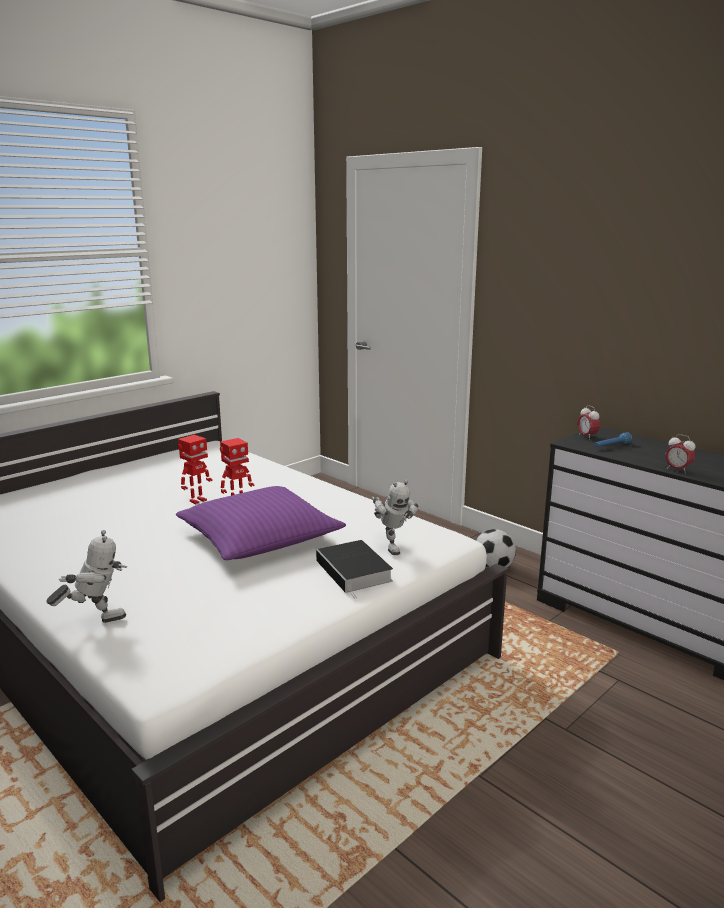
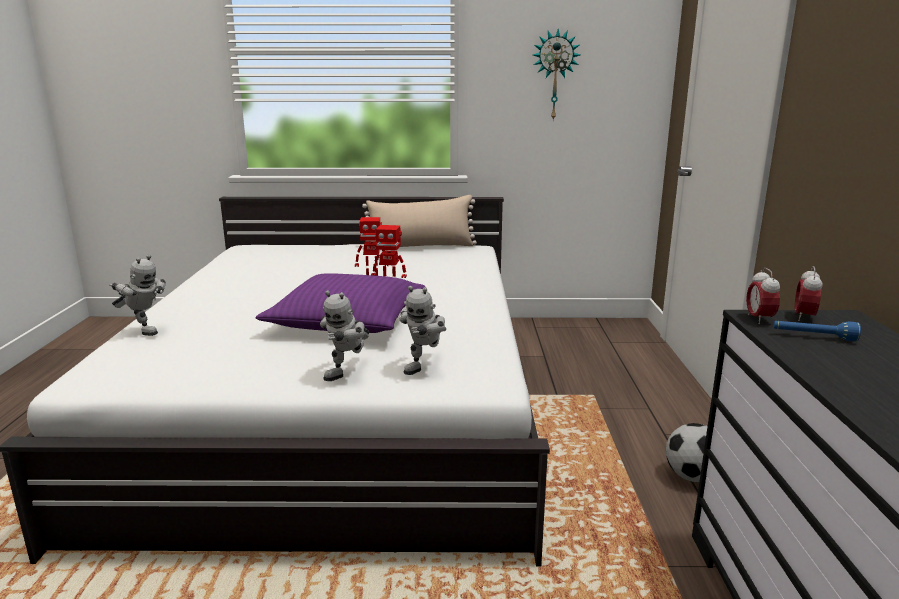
camera: 45 degrees right, 0 degrees up
book [316,540,393,599] -> toy robot [320,291,370,381]
alarm clock [666,434,695,471] -> alarm clock moved to [746,268,780,324]
none -> beige pillow [362,195,477,247]
none -> wall clock [533,29,580,121]

